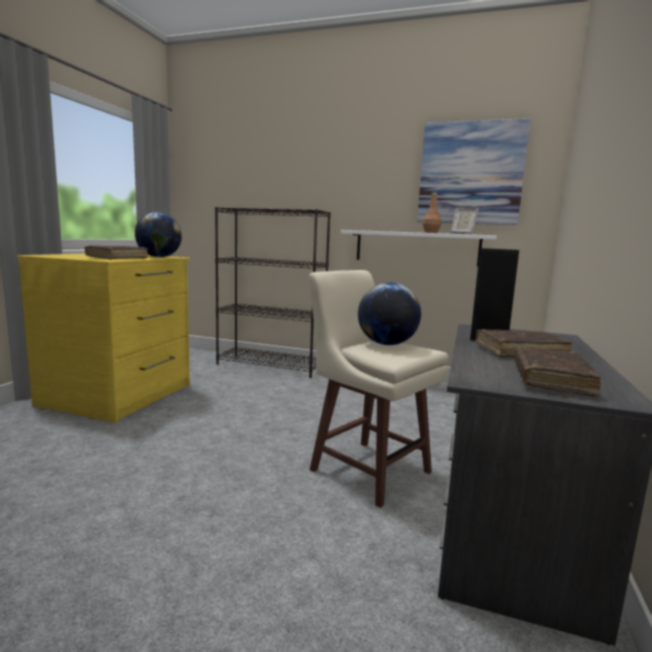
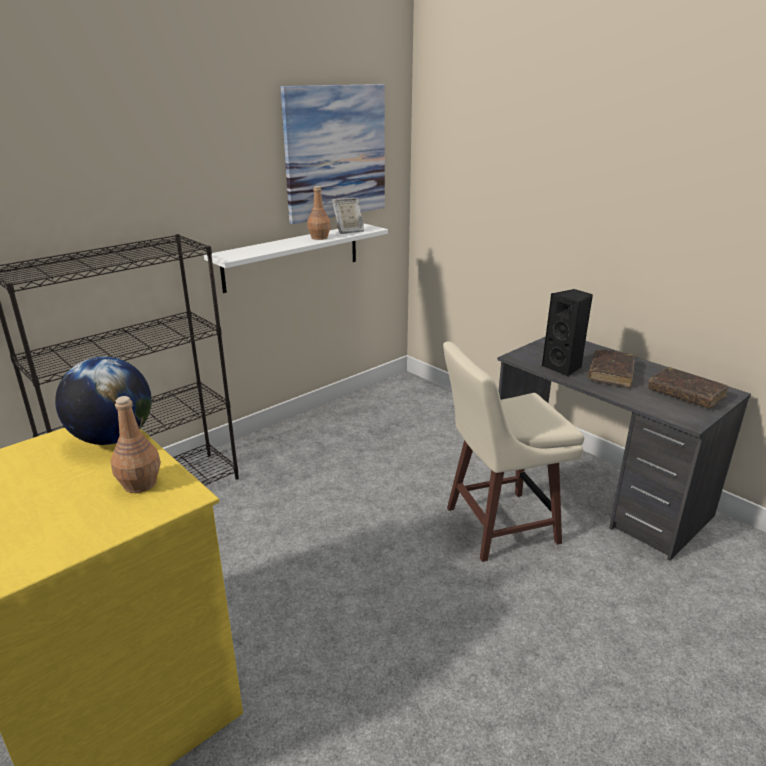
camera: 60 degrees left, 15 degrees up
brown book [85,245,148,259] -> brown bottle [110,396,161,493]
globe [358,282,421,345] -> none

